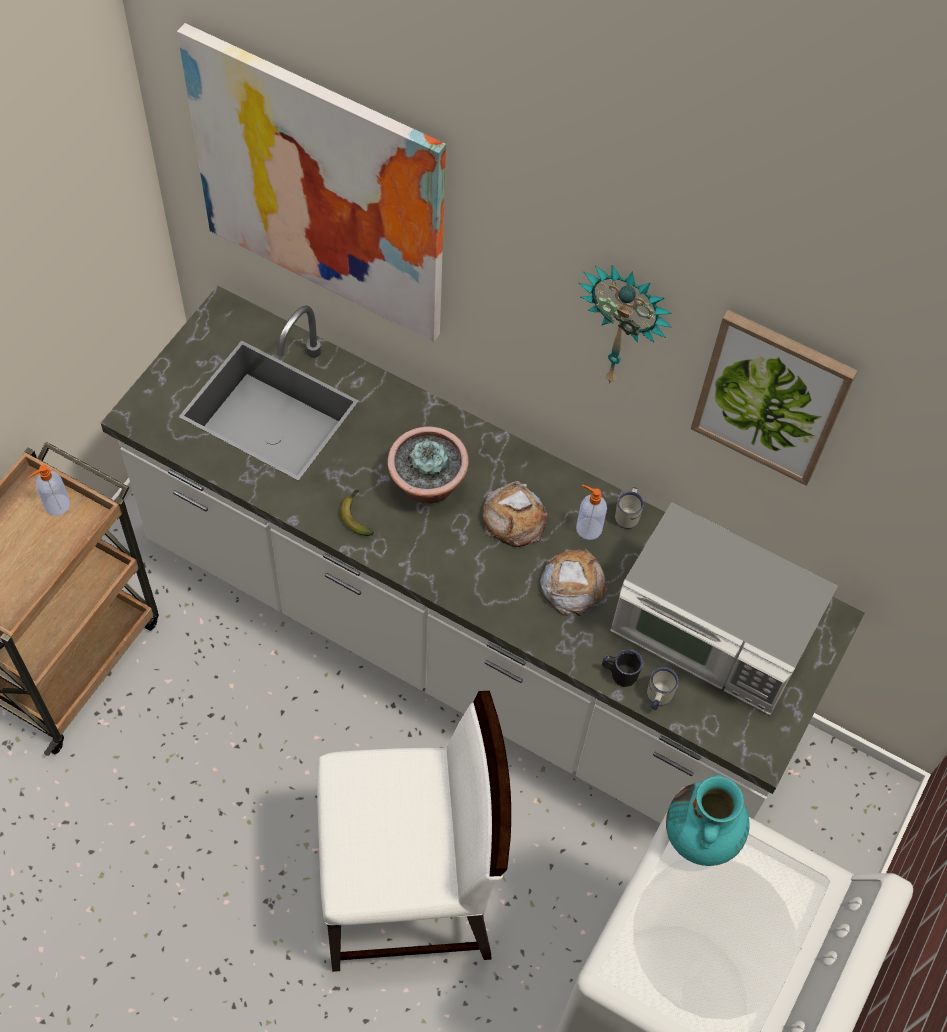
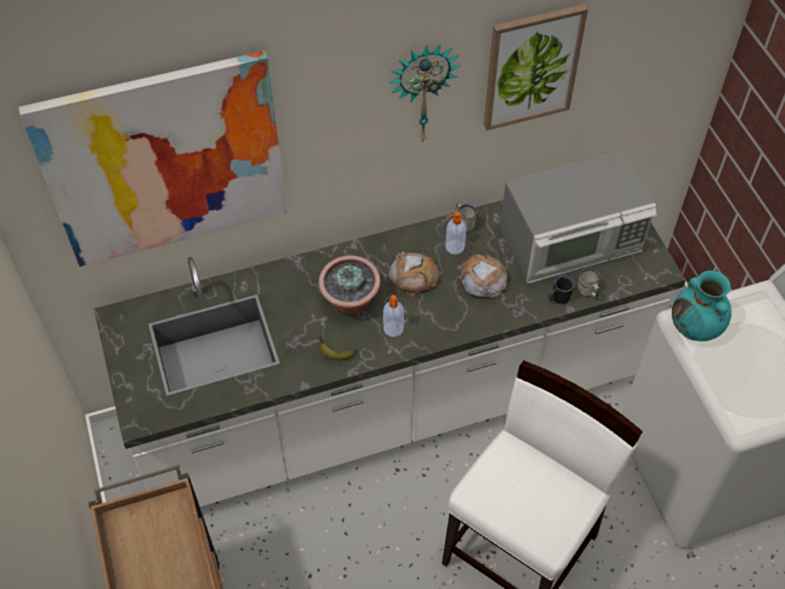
camera: 45 degrees left, 5 degrees down
soap dispenser [30,465,70,516] -> soap dispenser moved to [383,295,404,337]

